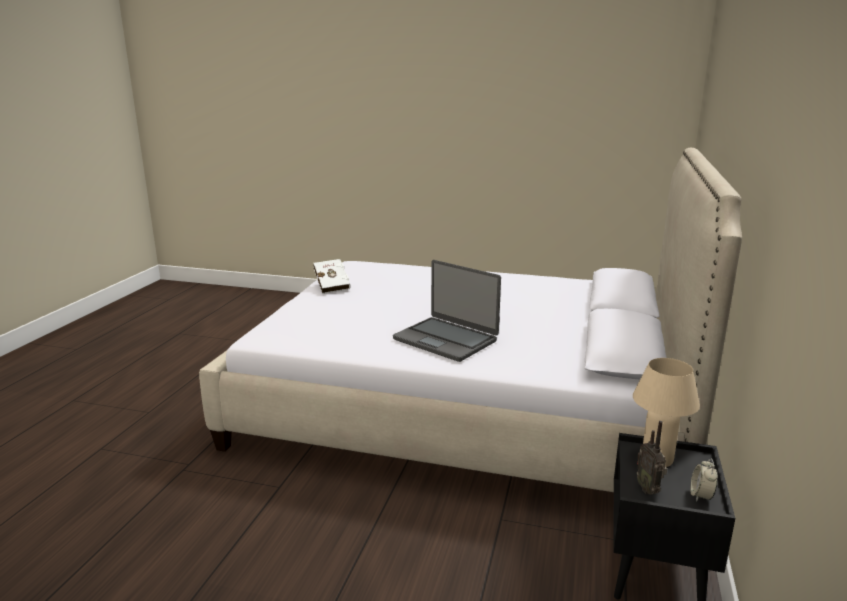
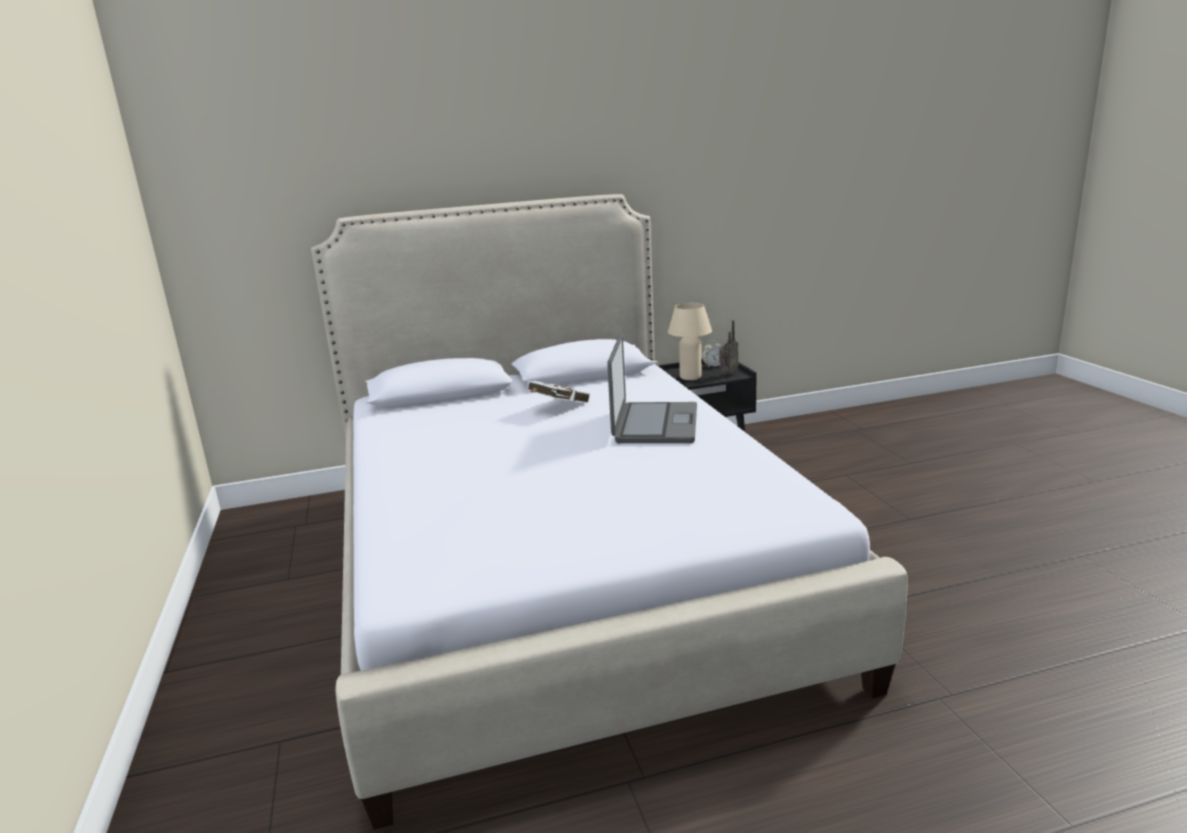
camera: 120 degrees left, 0 degrees up
white book [313,259,351,294] -> white book moved to [527,381,590,403]

